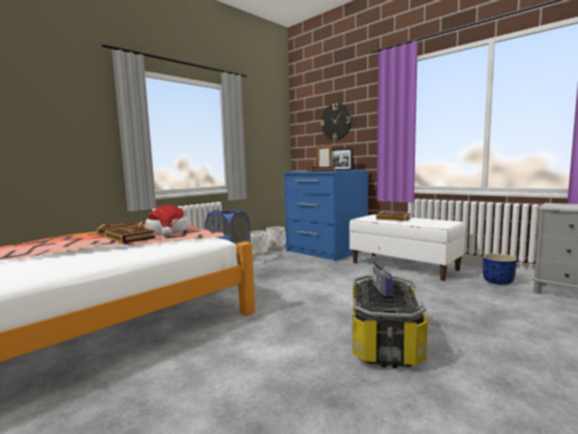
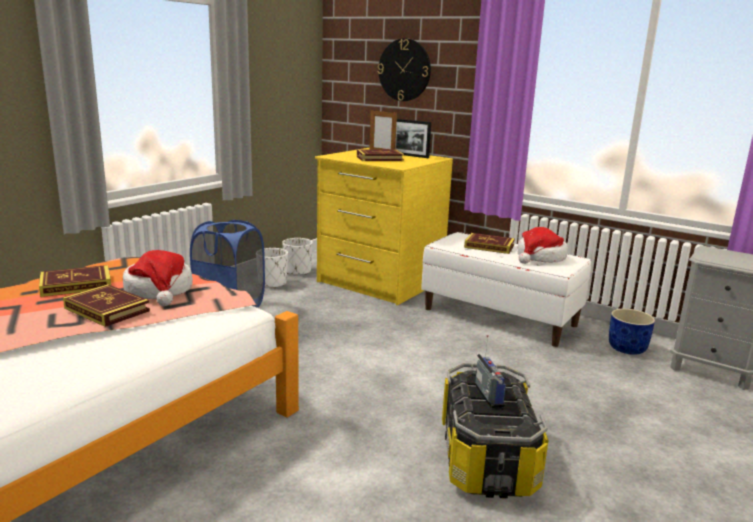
camera: 10 degrees left, 10 degrees up
blue dresser [282,170,368,261] -> yellow dresser [315,148,453,305]
none -> hat [518,227,568,264]

